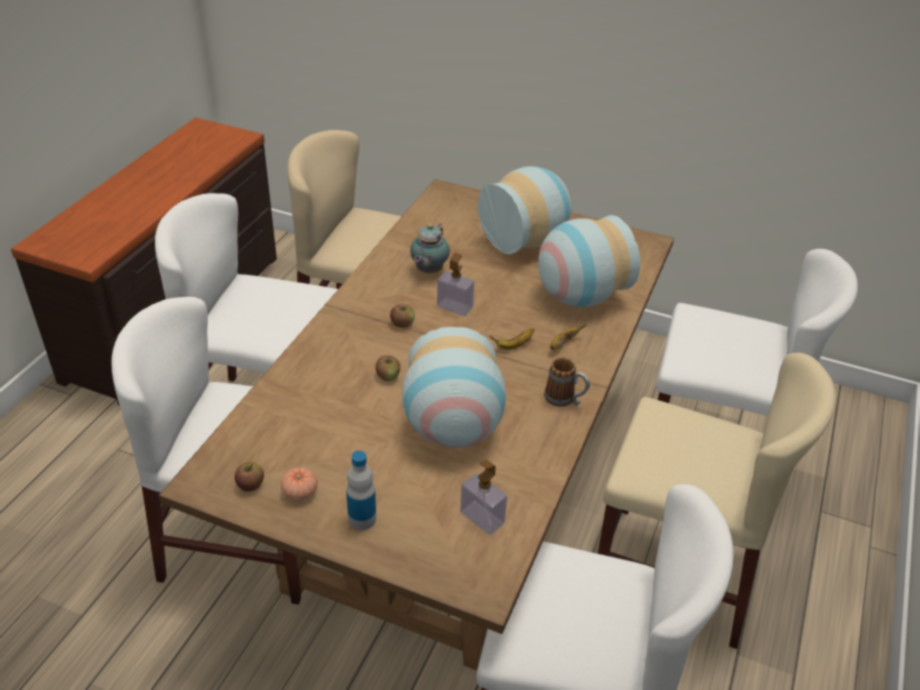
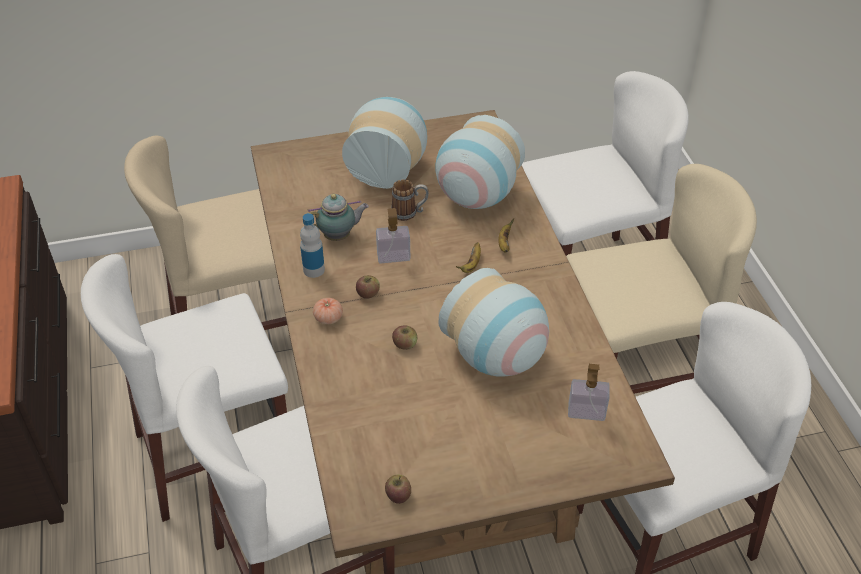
camera: 35 degrees left, 5 degrees up
tomato [281,467,318,501] -> tomato moved to [313,298,343,324]
bottle [346,451,376,530] -> bottle moved to [300,213,325,278]
teapot [410,223,450,273] -> teapot turned 90 degrees counterclockwise [308,194,369,241]
mug [544,357,590,407] -> mug moved to [391,179,429,221]

